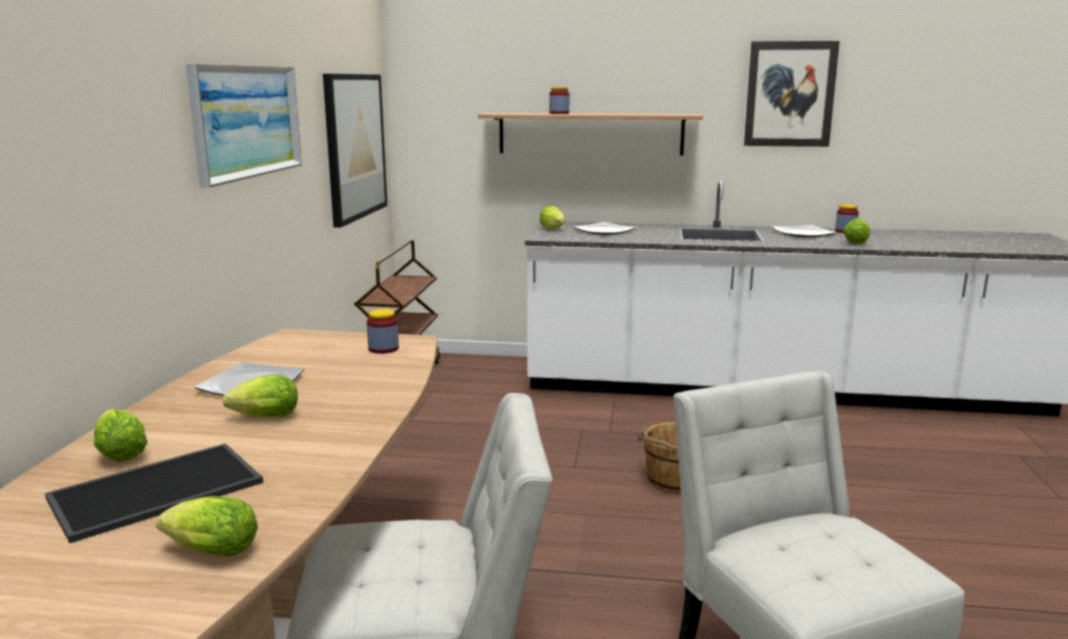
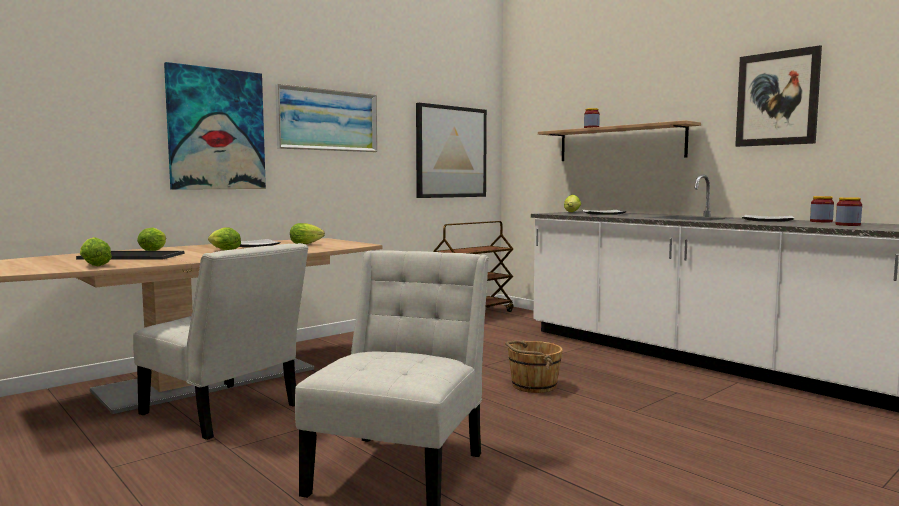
camera: 40 degrees right, 10 degrees down
jar [367,309,399,354] -> jar moved to [836,197,862,226]
lettuce [843,218,870,245] -> lettuce moved to [290,223,325,244]
none -> picture [164,62,266,190]

